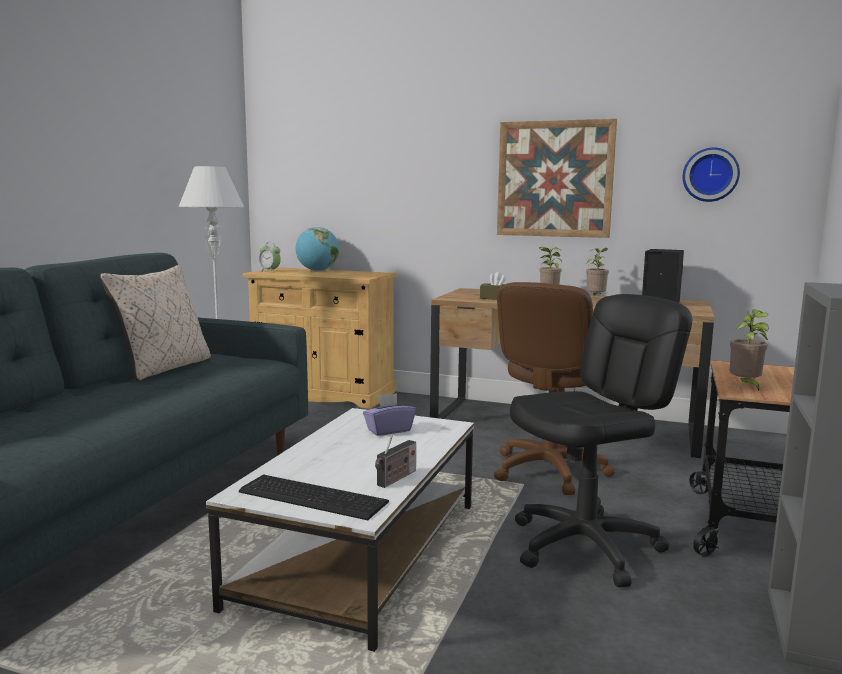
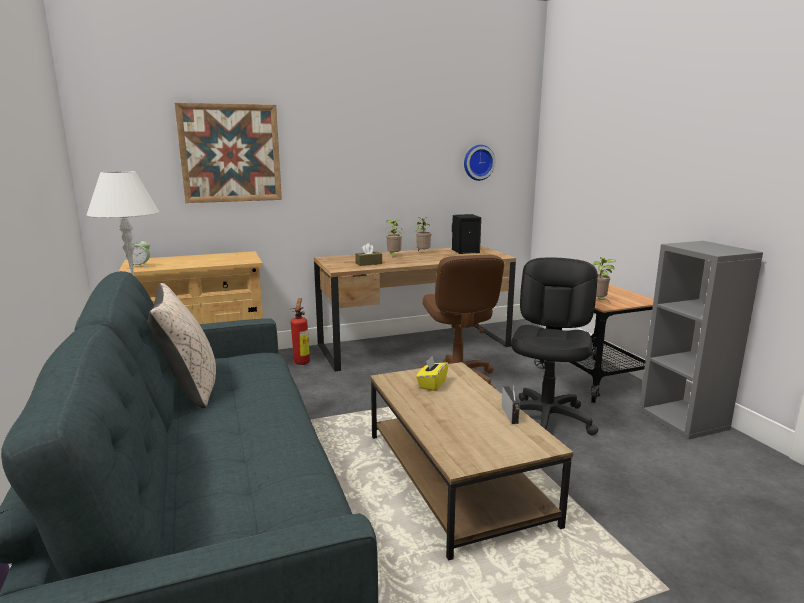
camera: 40 degrees left, 5 degrees up
white coffee table [206,408,474,652] -> brown coffee table [370,362,573,561]
keyboard [239,474,389,520] -> none
globe [296,227,339,271] -> none
purple tissue box [363,393,416,436] -> yellow tissue box [416,356,449,391]
picture [497,119,617,238] -> picture moved to [175,103,282,203]
none -> fire extinguisher [290,298,310,365]

